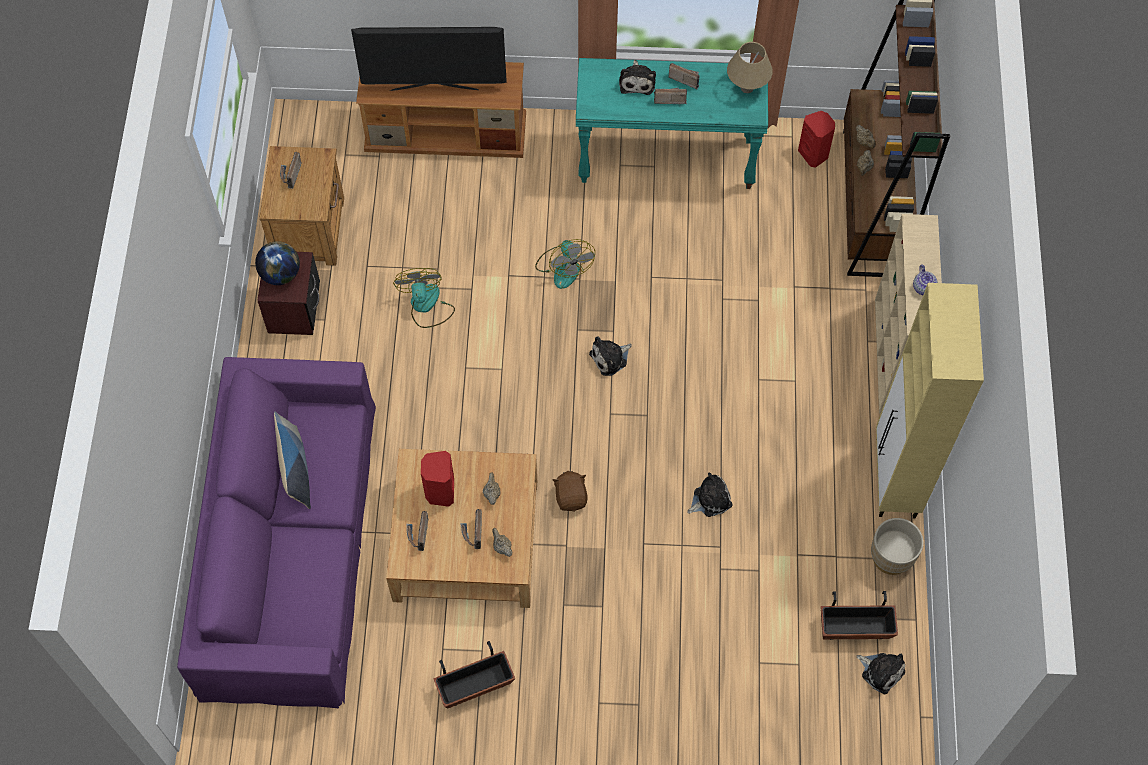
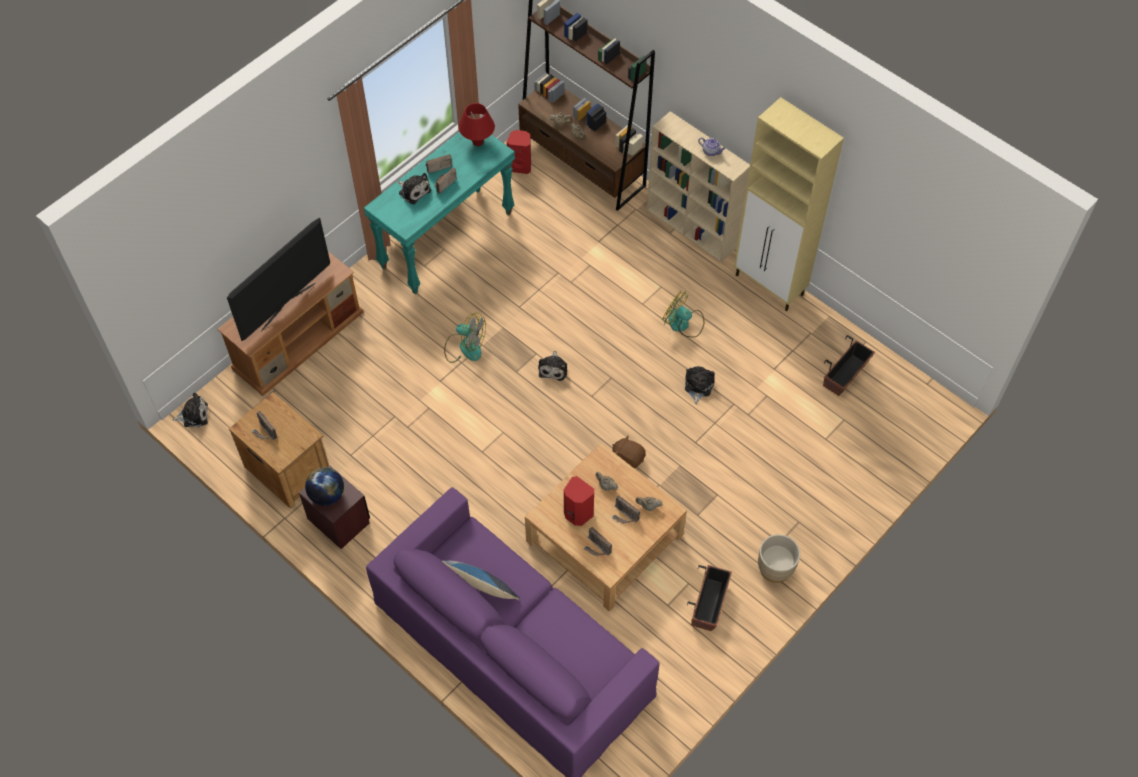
camera: 50 degrees left, 5 degrees down
fan [393,268,455,328] -> fan moved to [662,291,704,337]
beige table lamp [727,42,773,93] -> red table lamp [459,103,495,146]
plush toy [856,653,905,694] -> plush toy moved to [172,393,208,427]
beige planter [871,518,923,575] -> beige planter moved to [758,534,800,583]

